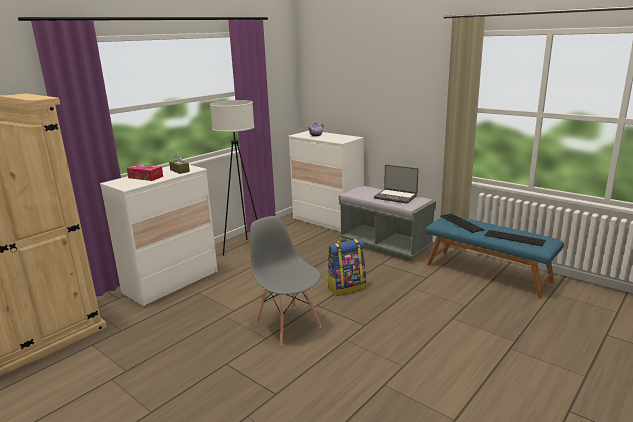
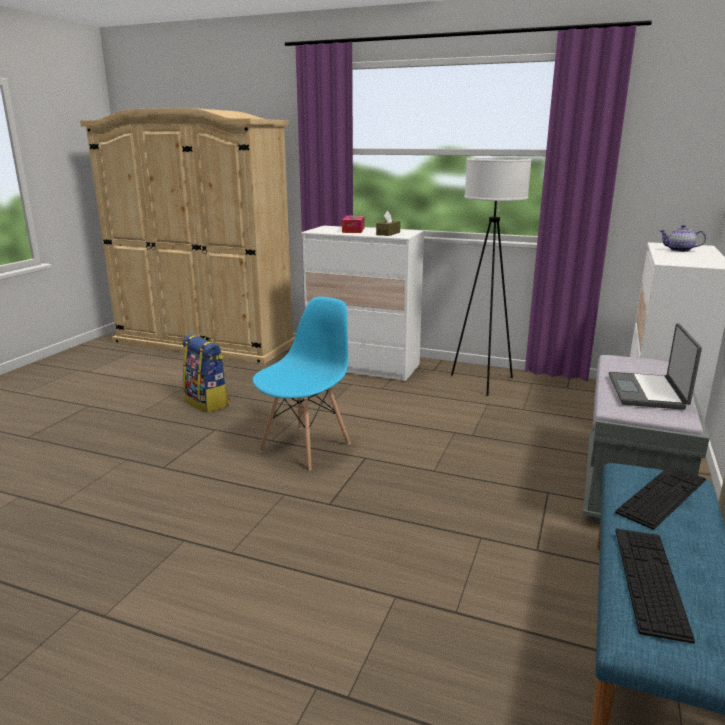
camera: 70 degrees right, 0 degrees up
grey chair [250,216,321,345] -> blue chair [252,297,351,471]
backpack [328,238,366,296] -> backpack moved to [183,334,230,413]

